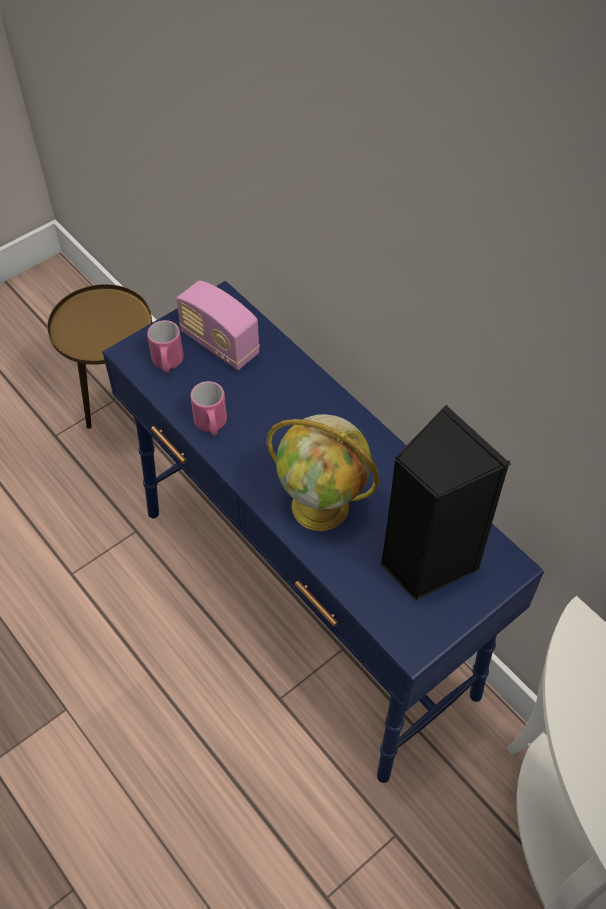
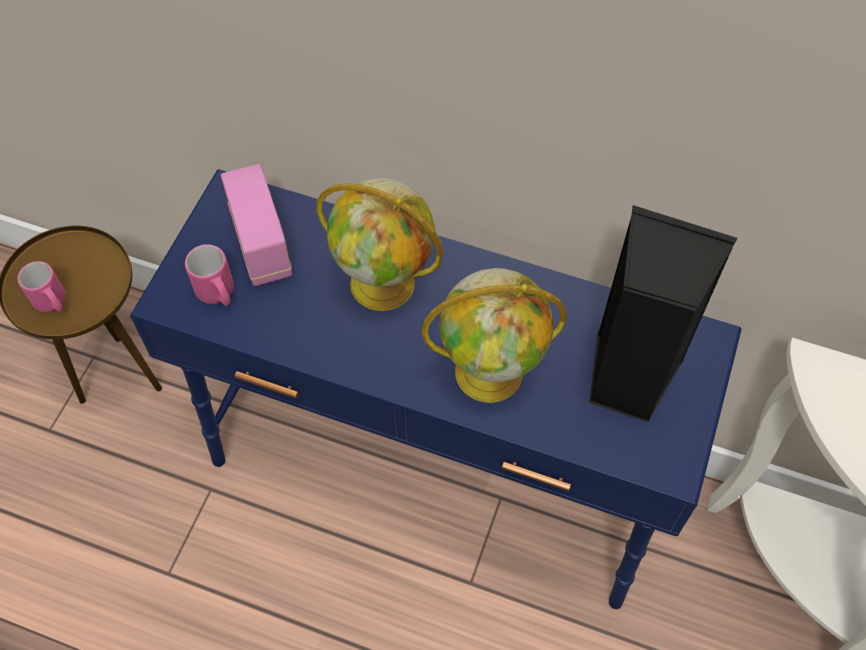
camera: 30 degrees left, 5 degrees up
radio [176,280,260,370] -> radio turned 120 degrees counterclockwise [221,164,292,286]
pink mug [190,381,227,436] -> pink mug moved to [17,261,66,312]
none -> globe [317,178,443,311]

